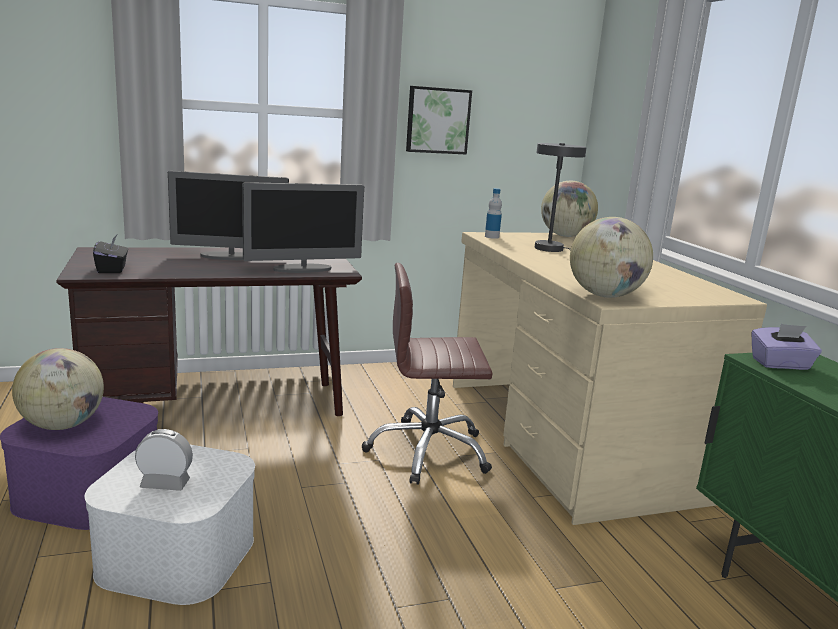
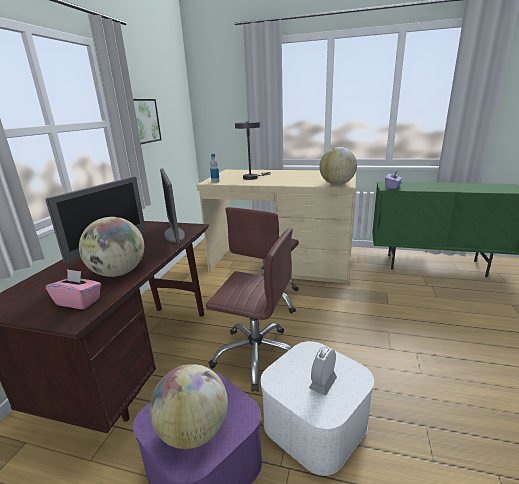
camera: 55 degrees left, 5 degrees up
black tissue box [93,235,128,273] -> pink tissue box [46,269,101,309]
monitor [242,182,364,273] -> monitor turned 150 degrees clockwise [160,169,185,243]
globe [541,181,598,237] -> globe moved to [79,217,144,277]
none -> brown office chair [206,228,293,392]

